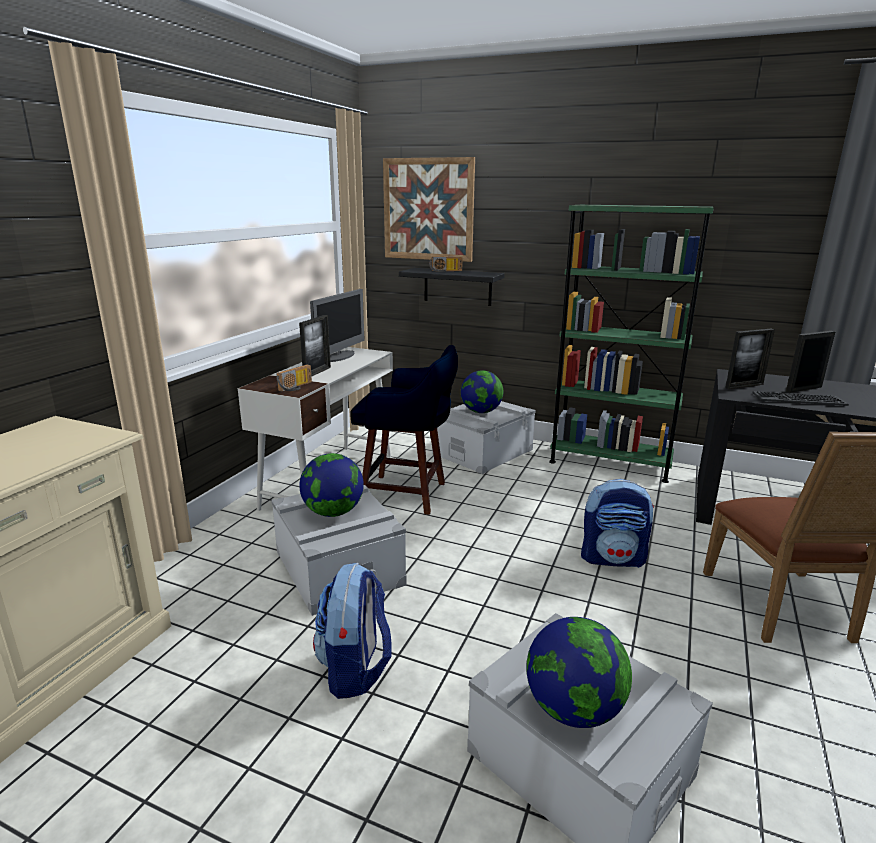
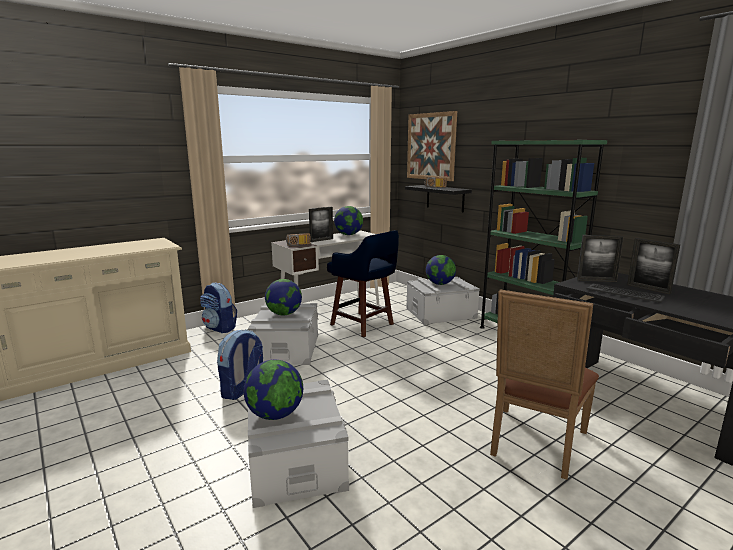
camera: 30 degrees right, 5 degrees down
monitor [310,289,365,362] -> globe [334,206,363,235]
backpack [581,479,654,568] -> backpack moved to [200,283,237,333]
picture frame [786,331,835,393] -> picture frame turned 135 degrees counterclockwise [627,238,680,294]

